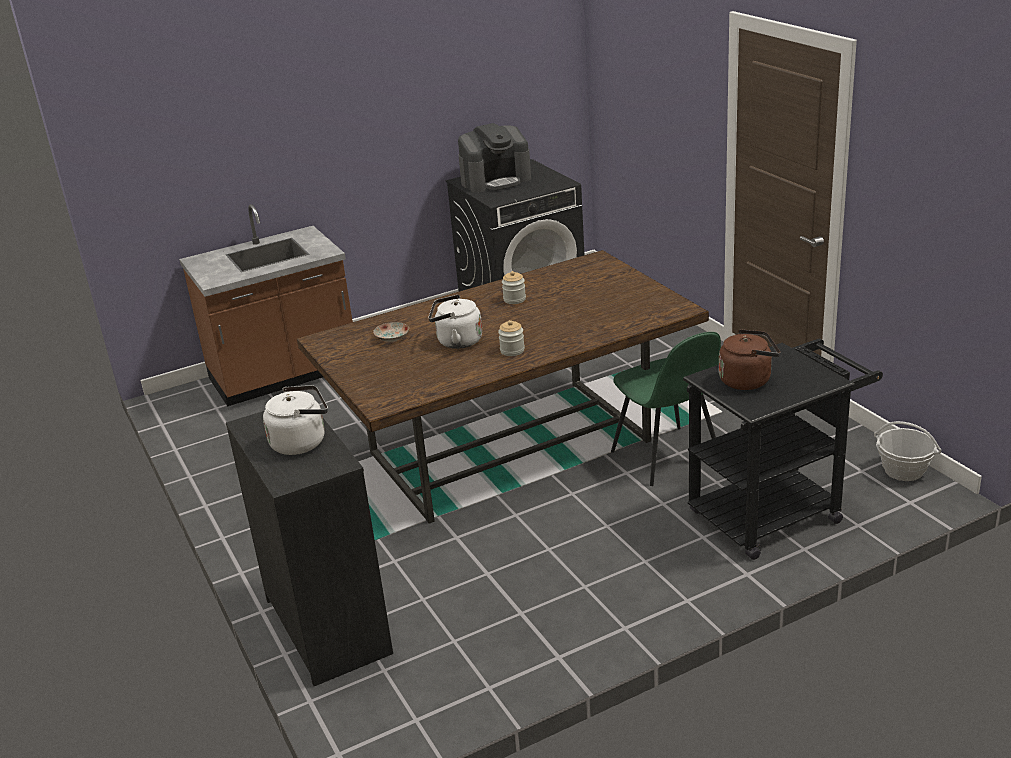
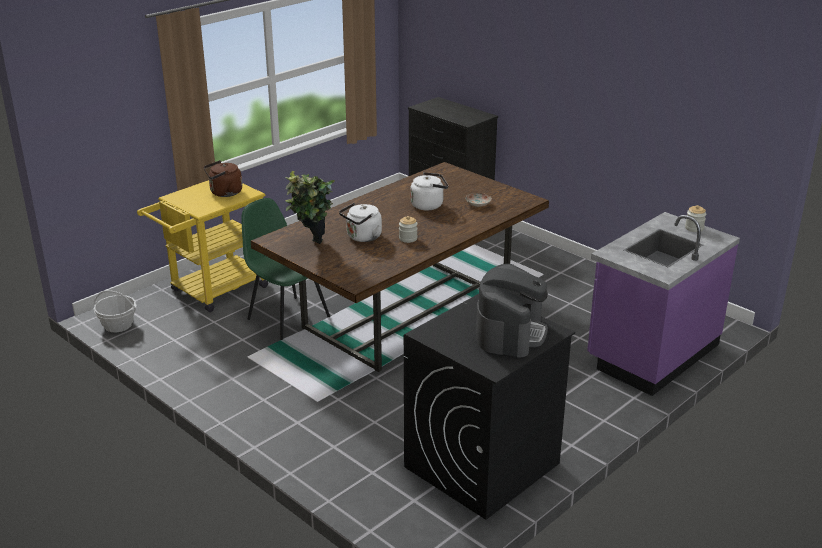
camera: 160 degrees right, 0 degrees up
brown counter [179,204,353,406] -> purple counter [587,212,740,396]
white kettle [263,385,328,455] -> white kettle moved to [339,203,382,242]
coffee machine [458,123,531,193] -> coffee machine turned 150 degrees clockwise [476,264,548,358]
jar [498,320,525,356] -> jar moved to [685,205,706,232]
black cart [683,339,883,560] -> yellow cart [137,180,268,312]
none -> potted plant [286,171,335,244]

